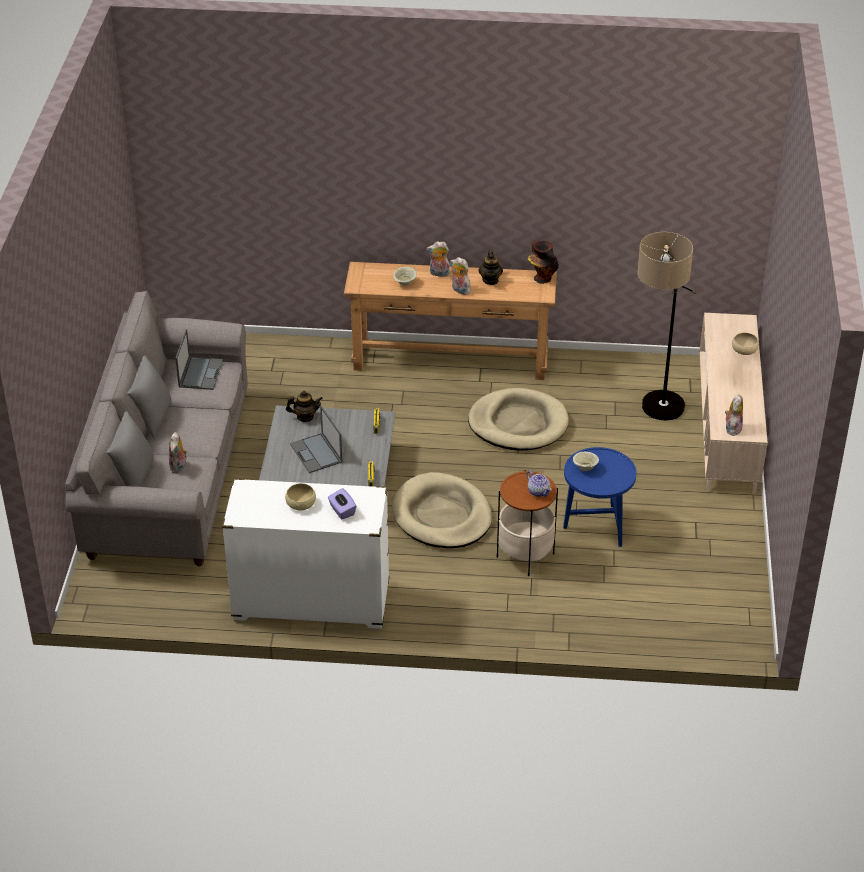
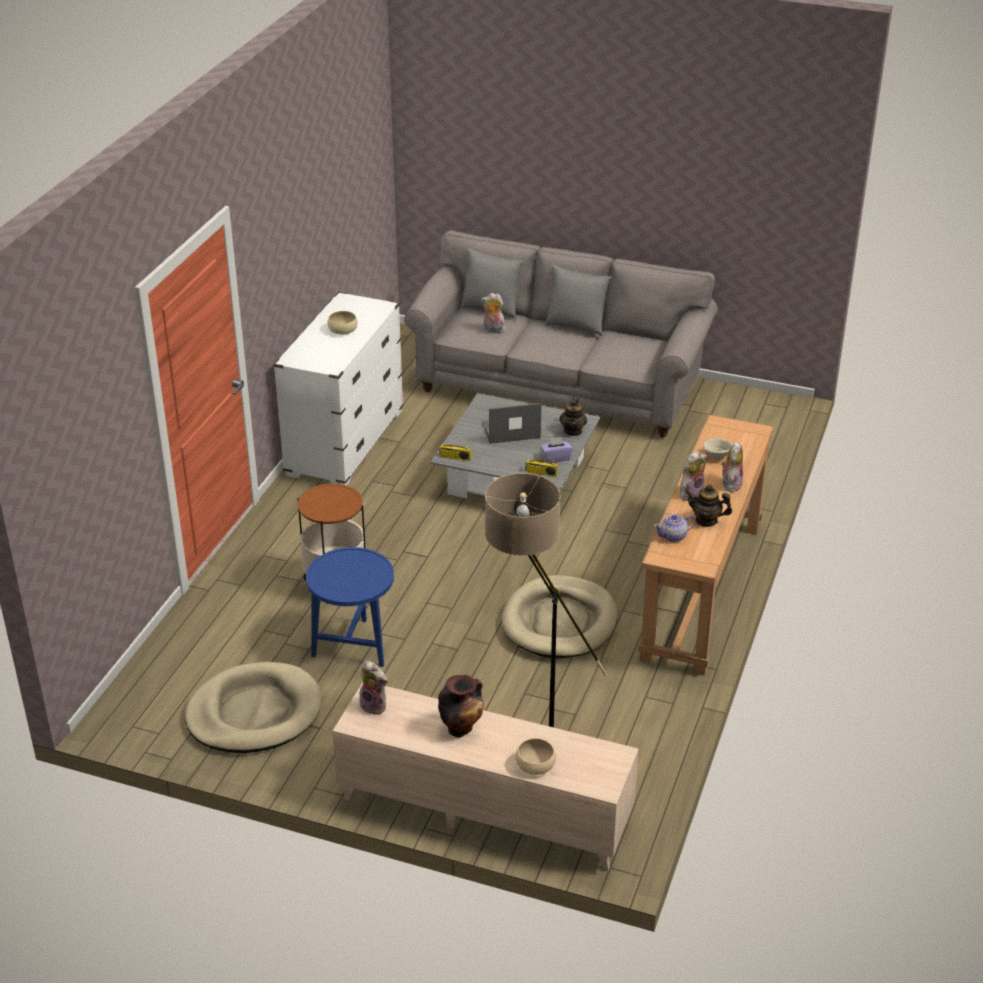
camera: 105 degrees right, 5 degrees down
laptop [175,329,223,390] -> none
purple tissue box [328,488,356,519] -> purple tissue box moved to [540,437,573,463]
beige dog bed [392,472,492,548] -> beige dog bed moved to [185,662,321,753]
vase [527,241,559,284] -> vase moved to [438,675,484,738]
teapot [527,471,552,497] -> teapot moved to [654,514,695,542]
beige bowl [573,452,599,471] -> none

